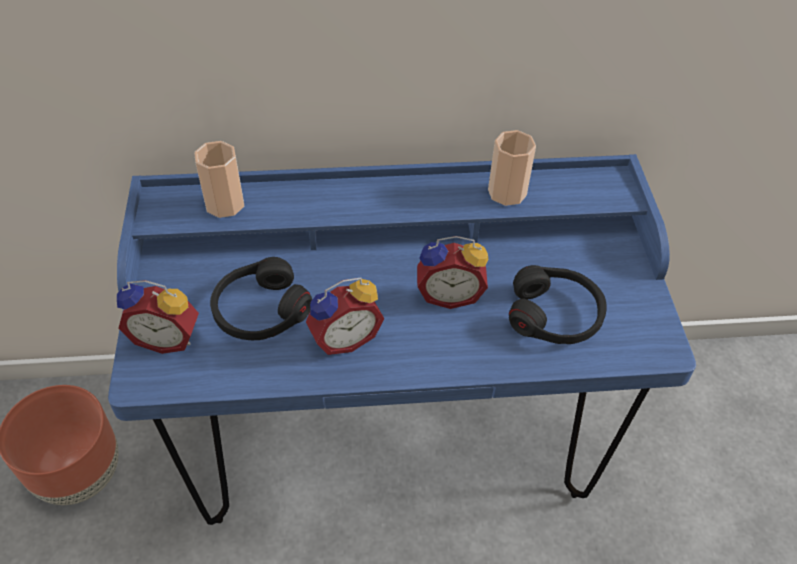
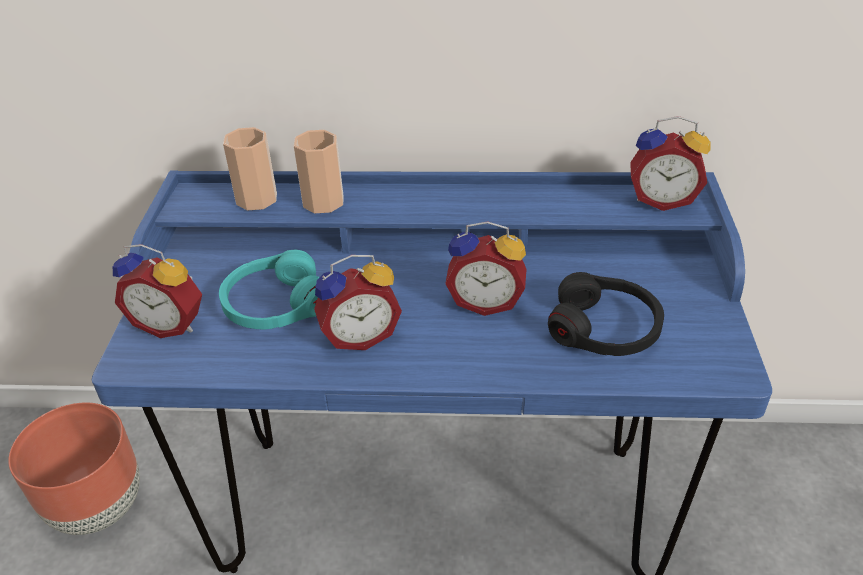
camera: 10 degrees right, 10 degrees down
black headphones [210,257,312,340] -> turquoise headphones [219,250,319,330]
cup [488,130,536,206] -> cup moved to [294,130,344,213]
none -> alarm clock [630,116,711,211]

